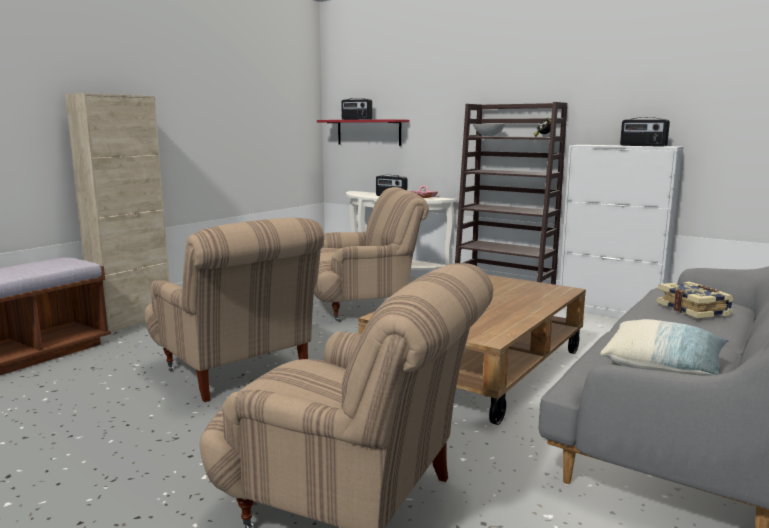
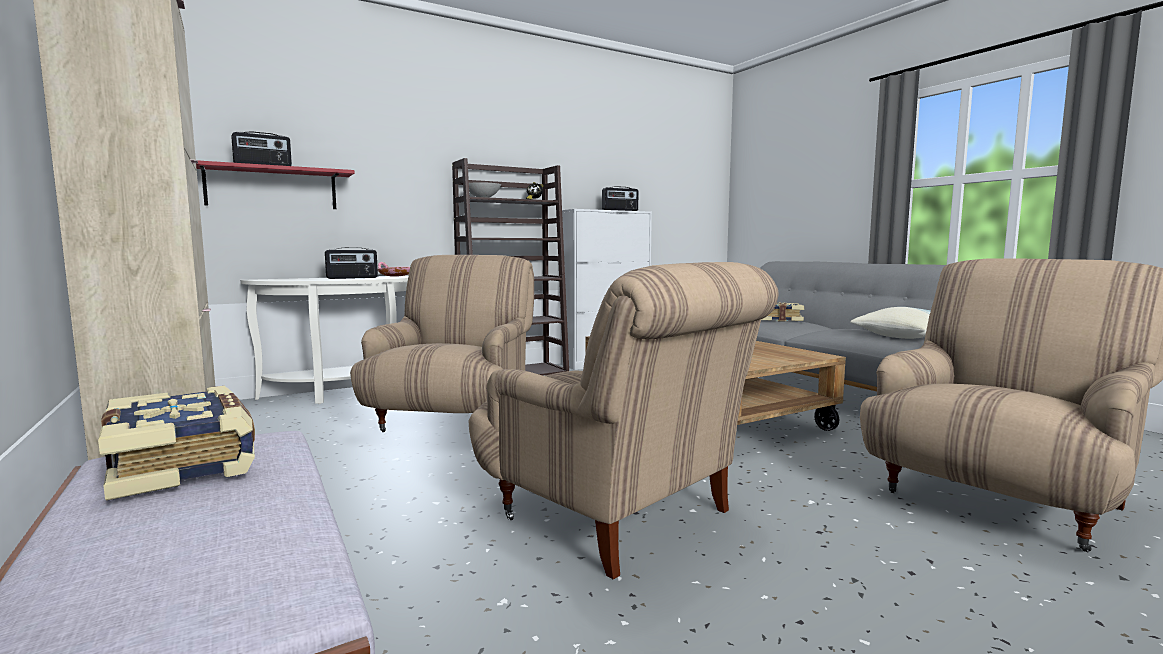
camera: 65 degrees left, 5 degrees down
beige armchair [145,218,325,402] -> beige armchair turned 60 degrees clockwise [468,262,779,580]
none -> book [98,386,255,500]

